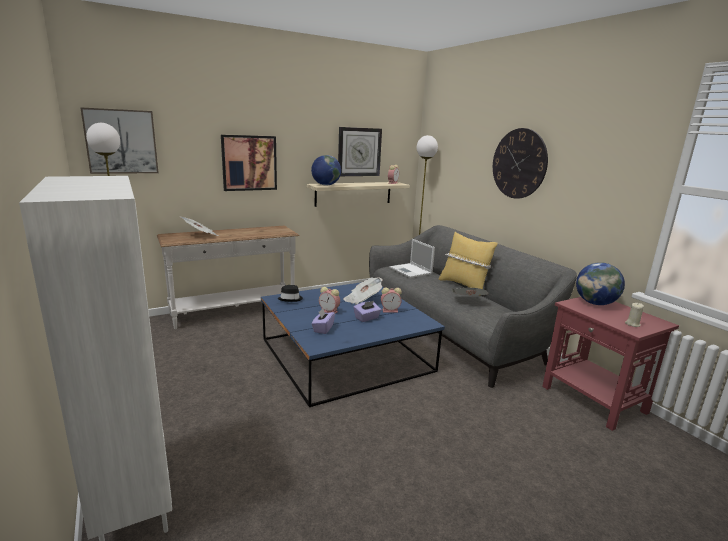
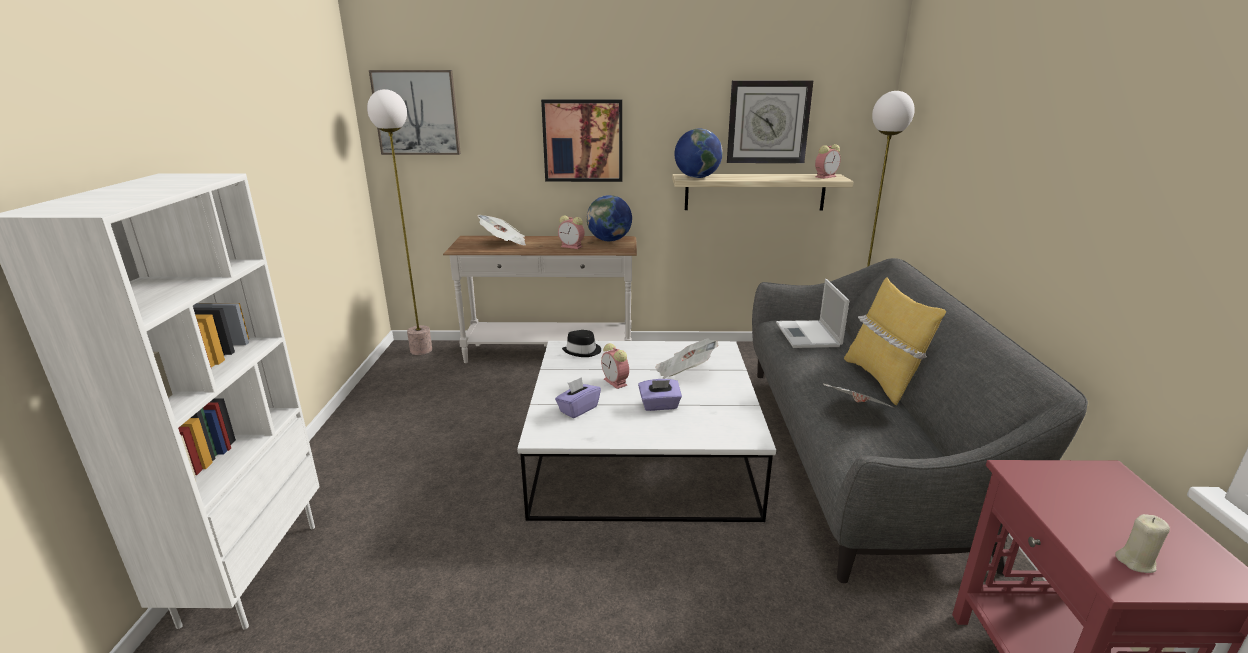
camera: 30 degrees right, 5 degrees up
blue coffee table [261,282,445,407] -> white coffee table [517,341,776,522]
alarm clock [381,288,402,312] -> alarm clock moved to [558,215,585,249]
wall clock [493,128,548,199] -> none
globe [576,262,625,305] -> globe moved to [587,195,632,242]

